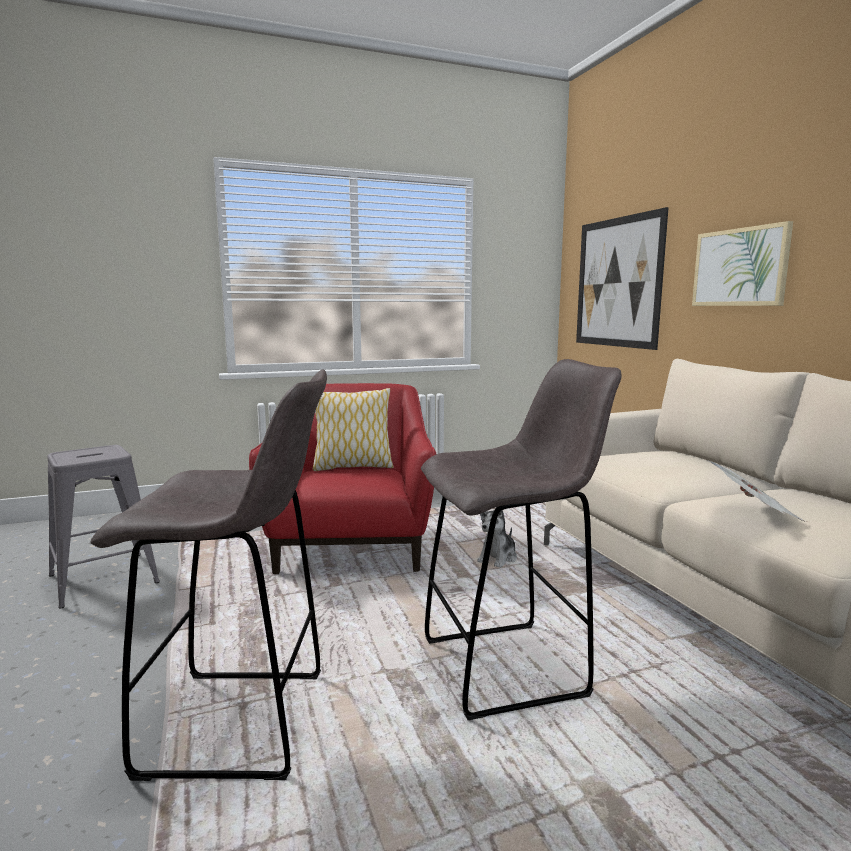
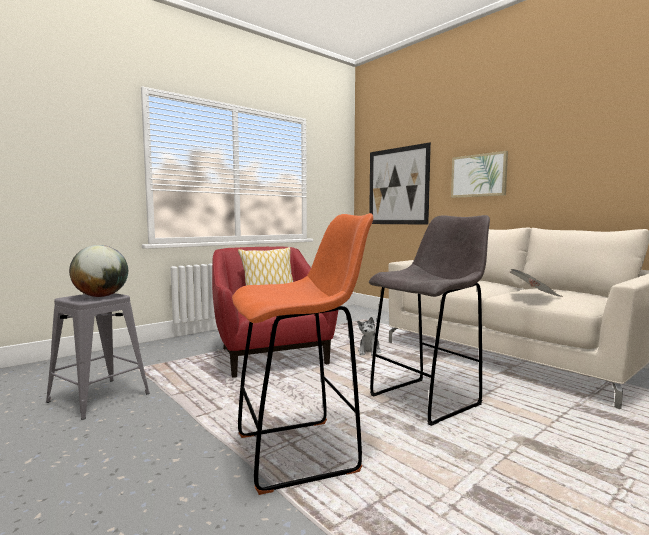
camera: 20 degrees left, 5 degrees down
grey stool [90,369,327,781] -> orange stool [232,213,373,495]
none -> globe [69,245,128,297]

